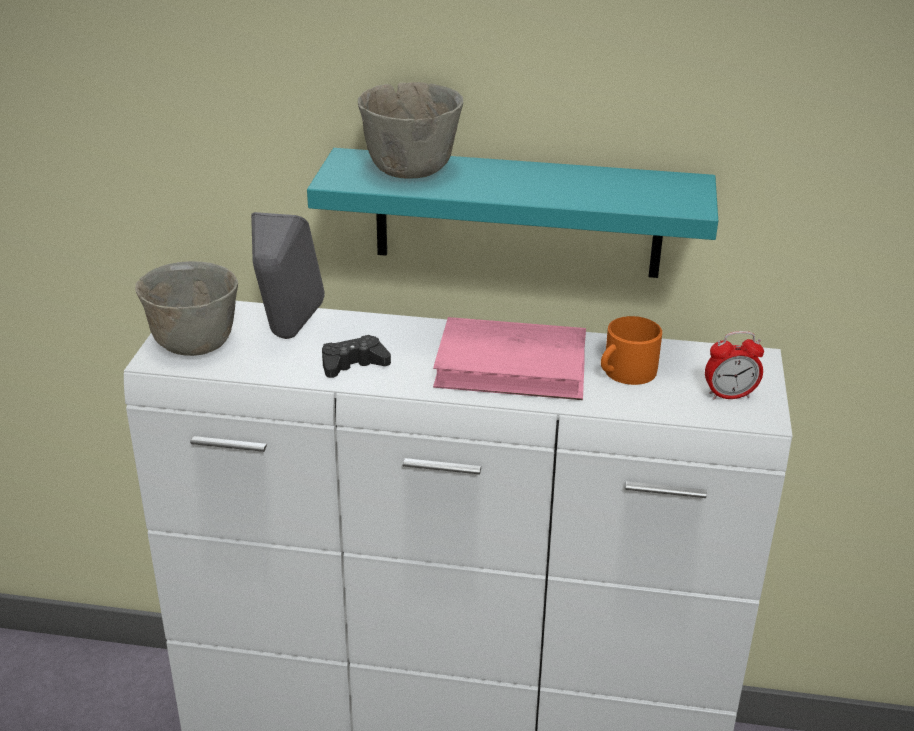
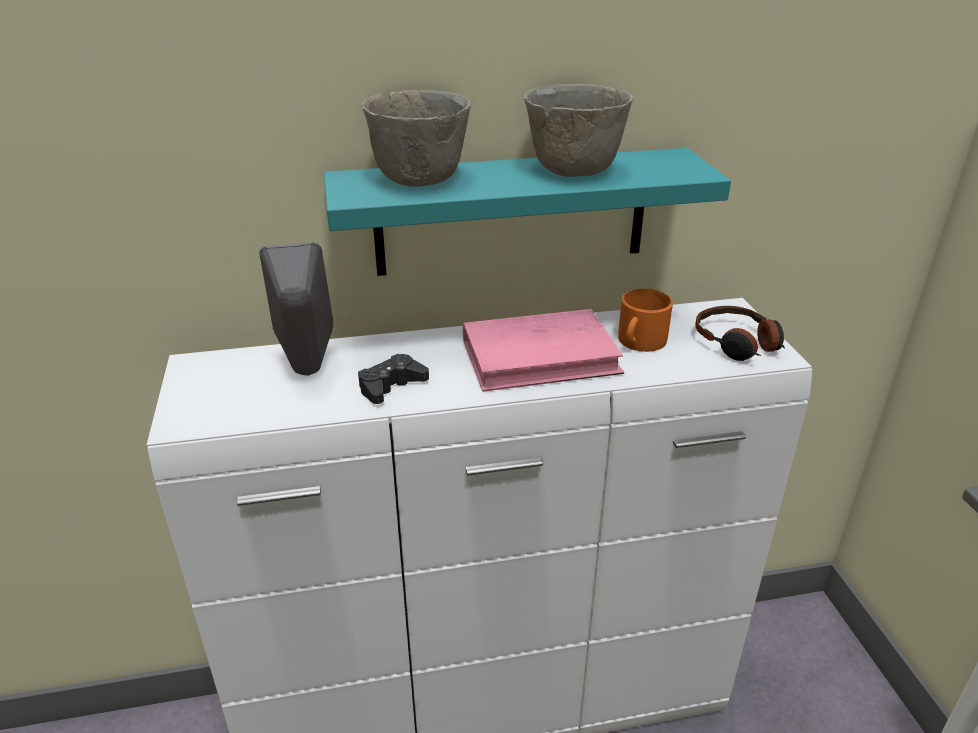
camera: 20 degrees left, 0 degrees up
grey bowl [135,261,238,356] -> grey bowl moved to [524,84,633,177]
alarm clock [705,331,764,400] -> headphones [695,306,785,361]

